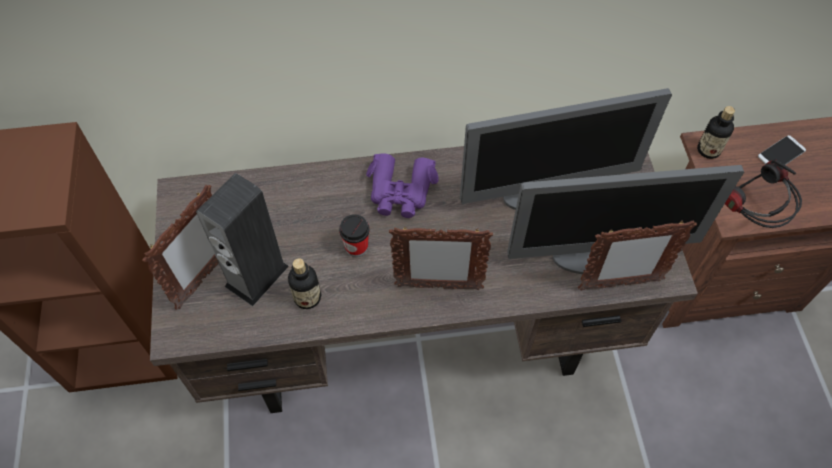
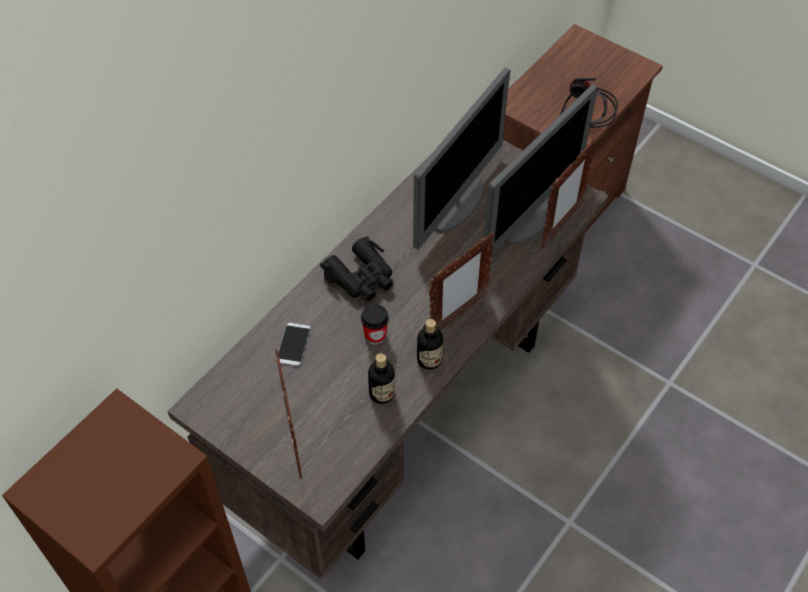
camera: 45 degrees left, 5 degrees down
speaker [196,173,289,306] -> none
purple binoculars [366,153,438,218] -> black binoculars [320,237,393,301]
bottle [697,106,735,159] -> bottle moved to [417,319,443,370]
phone [758,135,806,165] -> phone moved to [276,323,311,366]

